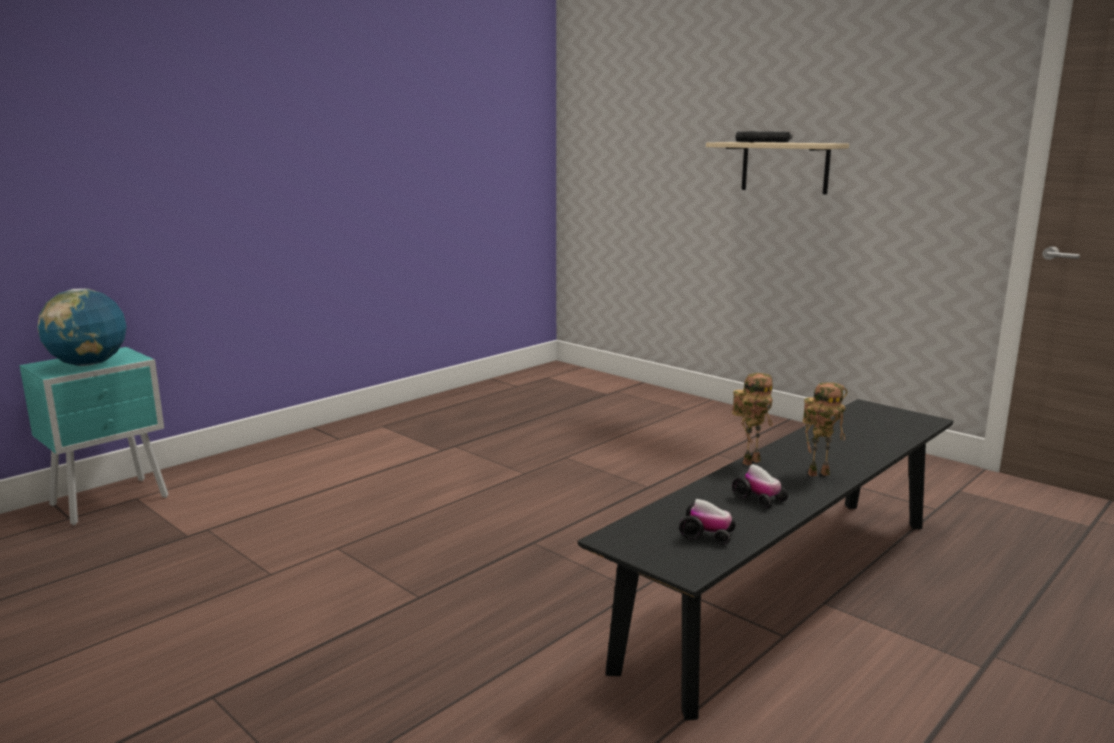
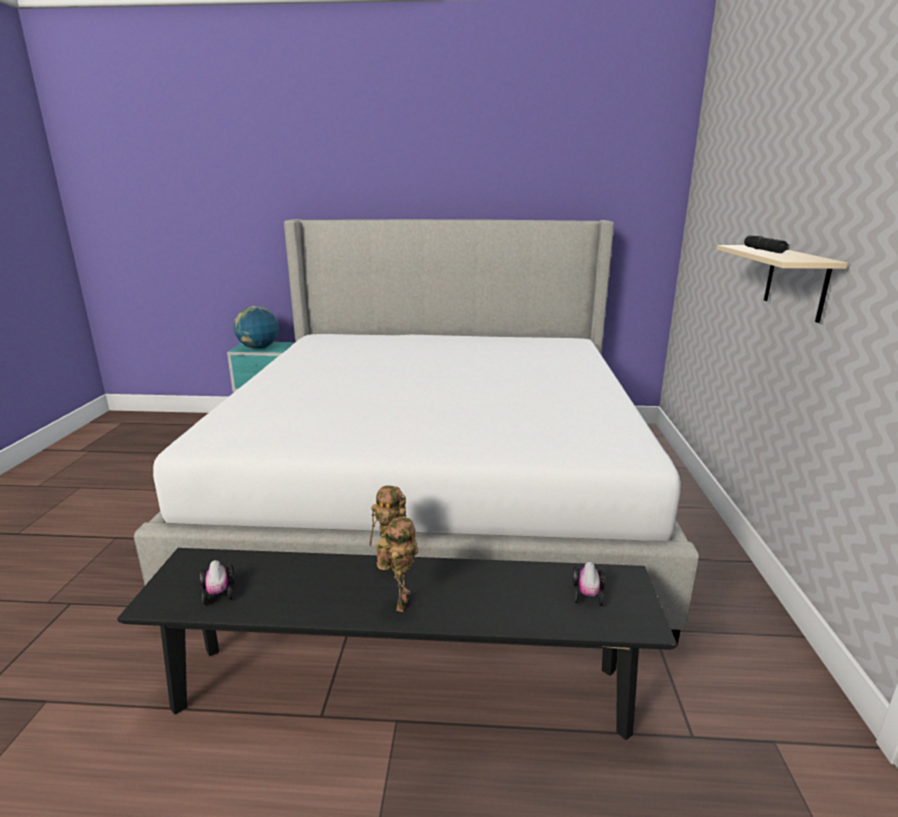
camera: 50 degrees right, 5 degrees up
toy car [732,464,788,509] -> toy car moved to [572,562,605,606]
toy robot [802,382,847,476] -> toy robot turned 120 degrees counterclockwise [376,516,418,612]
none -> bed [134,219,699,646]

